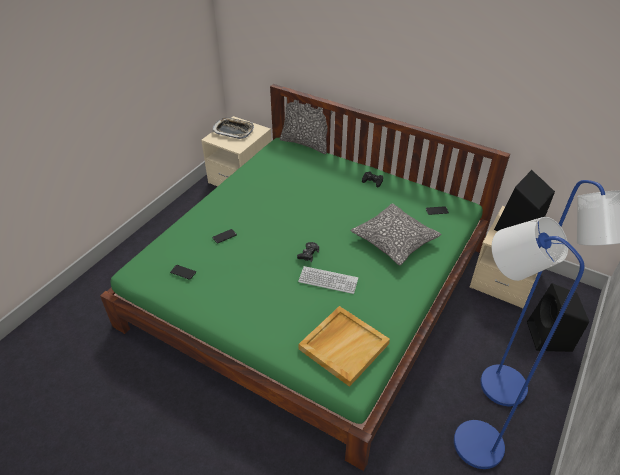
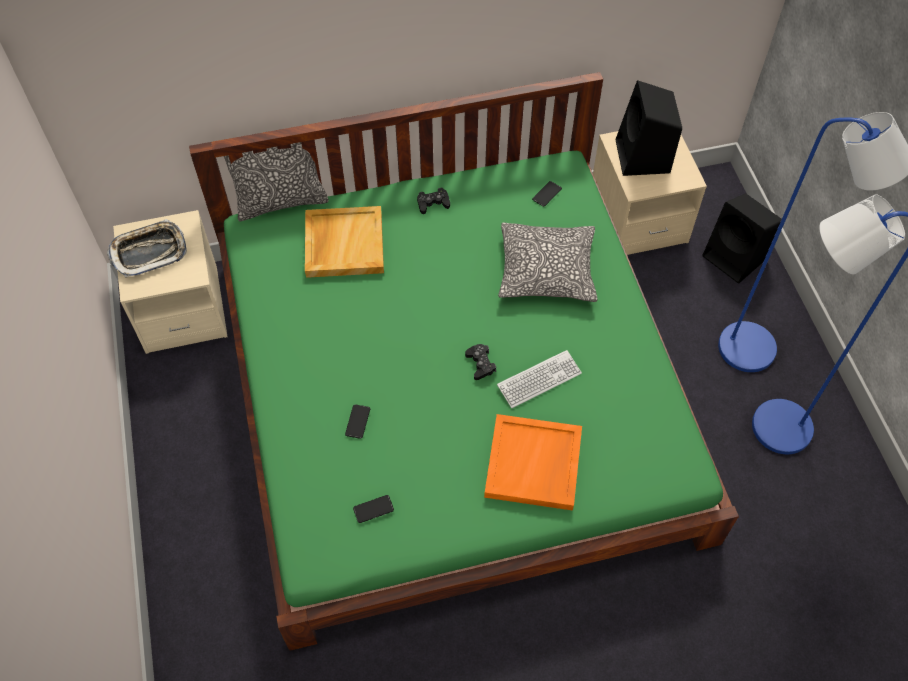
camera: 45 degrees left, 15 degrees up
beige tray [299,306,390,387] -> beige tray moved to [305,206,384,278]
none -> orange tray [484,414,582,511]

